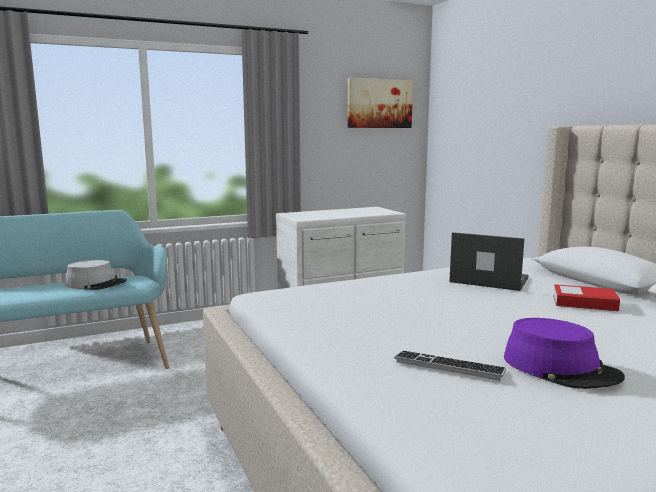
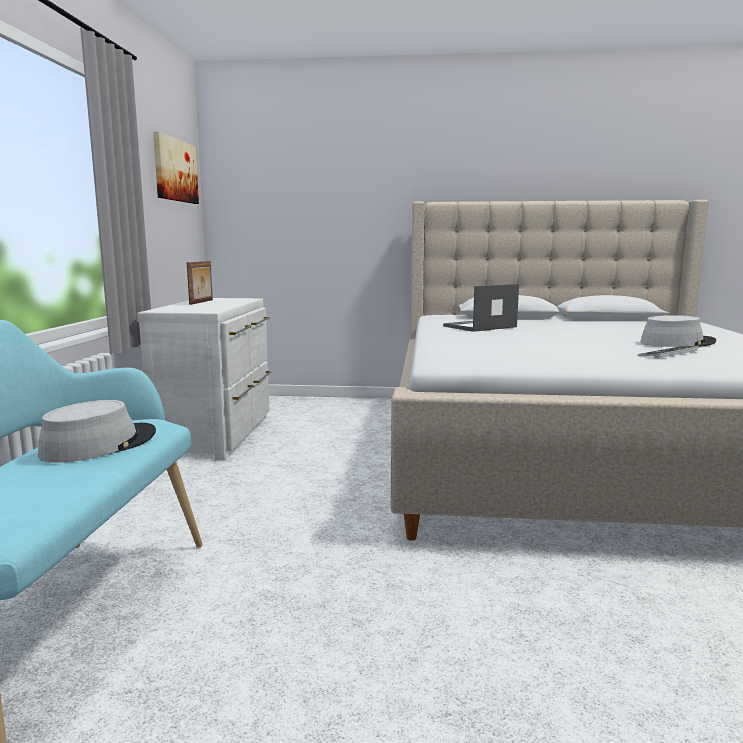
camera: 60 degrees left, 0 degrees up
purple hat [504,318,625,389] -> grey hat [640,315,716,347]
book [553,284,620,311] -> none
none -> picture frame [187,261,213,305]

